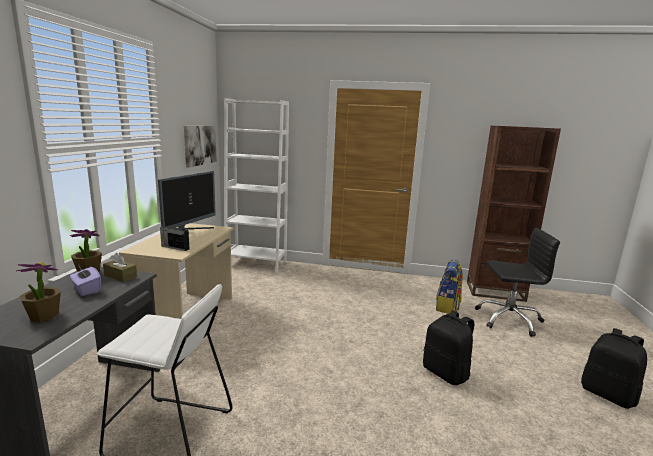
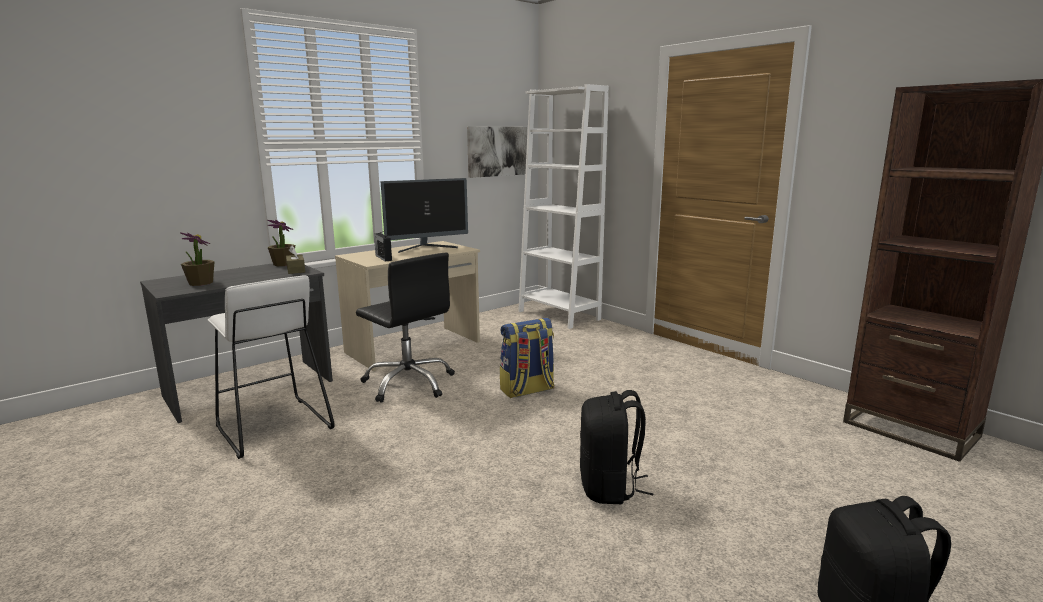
camera: 40 degrees right, 0 degrees up
purple tissue box [70,266,101,296] -> none
backpack [436,259,463,314] -> backpack moved to [500,318,554,398]
black office chair [475,228,560,337] -> black office chair moved to [356,253,455,403]

